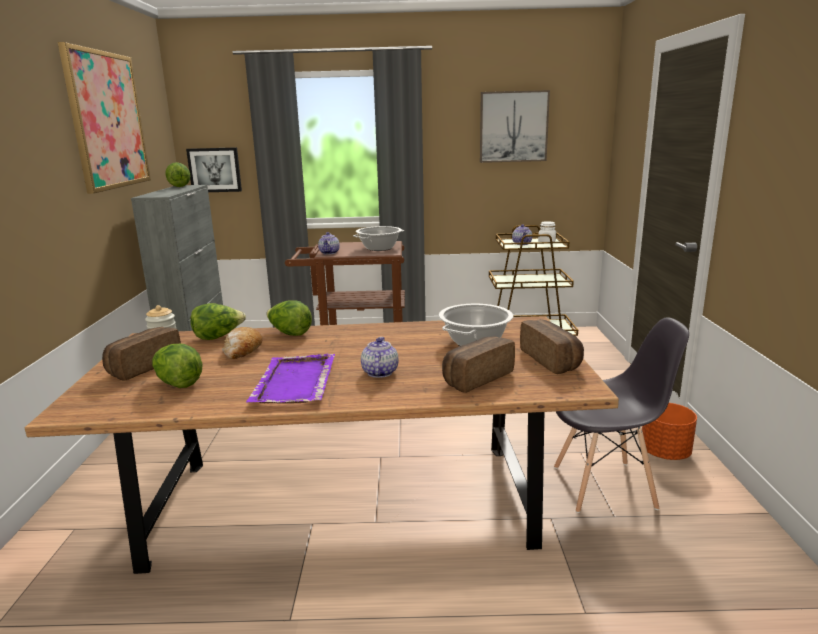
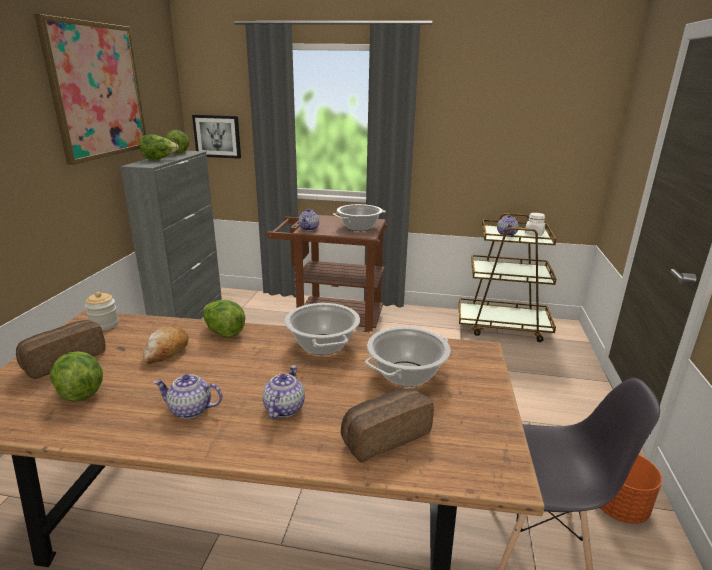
camera: 10 degrees right, 5 degrees up
lettuce [190,303,246,340] -> lettuce moved to [140,134,179,160]
purple tray [246,354,335,404] -> teapot [154,374,222,419]
picture [480,90,550,163] -> none
bread [520,319,584,374] -> none
none -> cooking pot [285,303,360,355]

